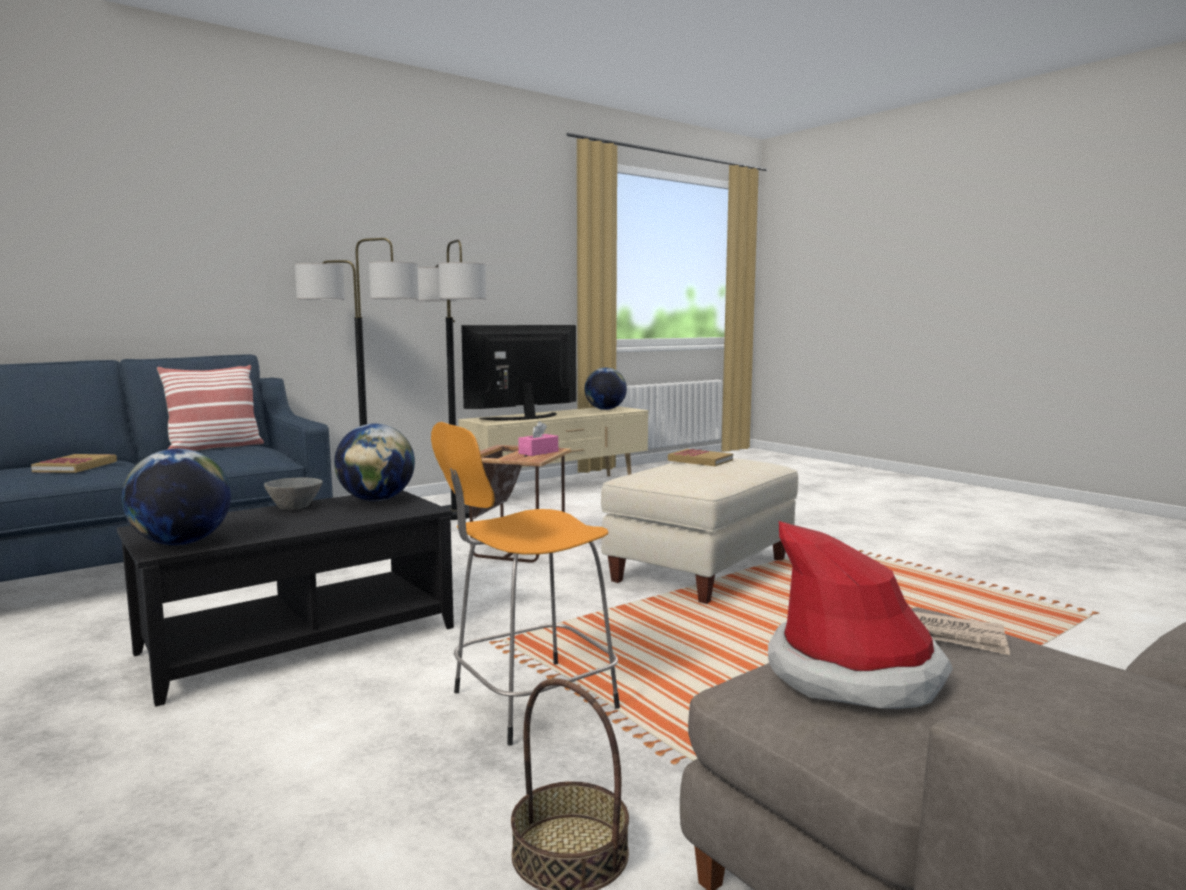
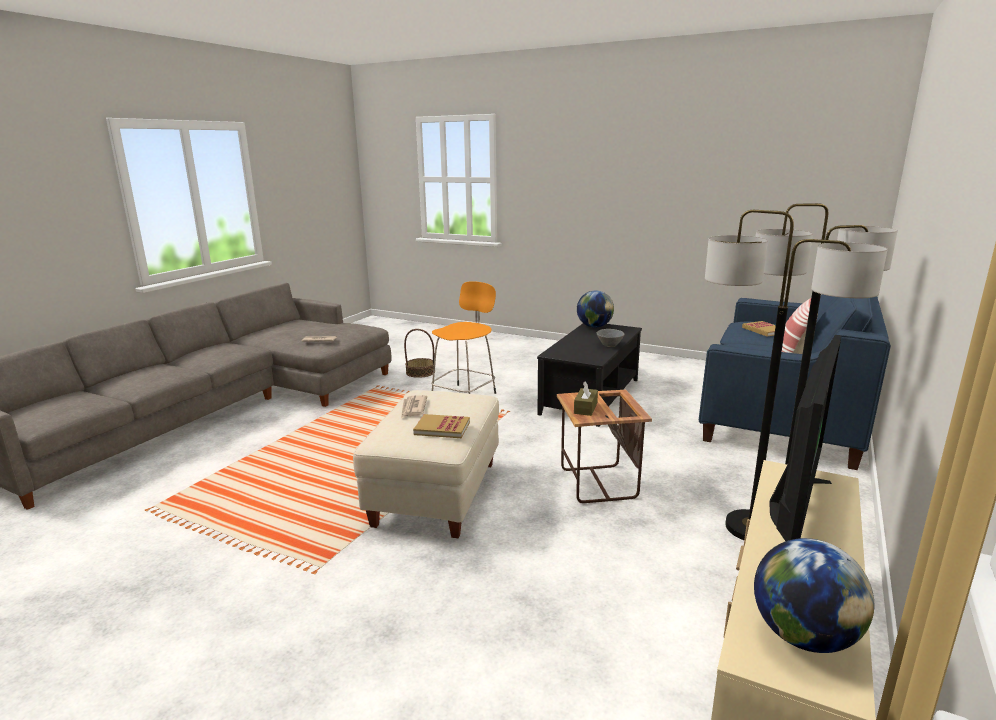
camera: 155 degrees right, 10 degrees up
globe [334,424,415,501] -> none
pink tissue box [518,421,558,456] -> brown tissue box [574,381,598,416]
hat [768,521,953,709] -> none
none -> newspaper [401,395,427,418]

